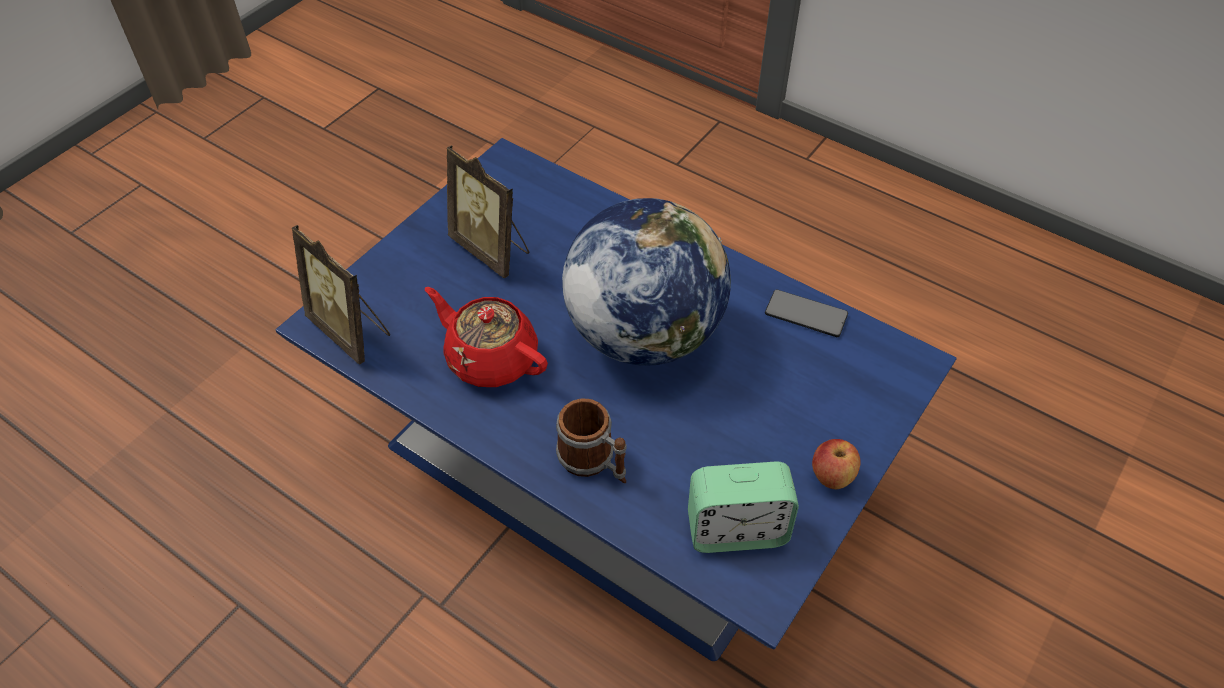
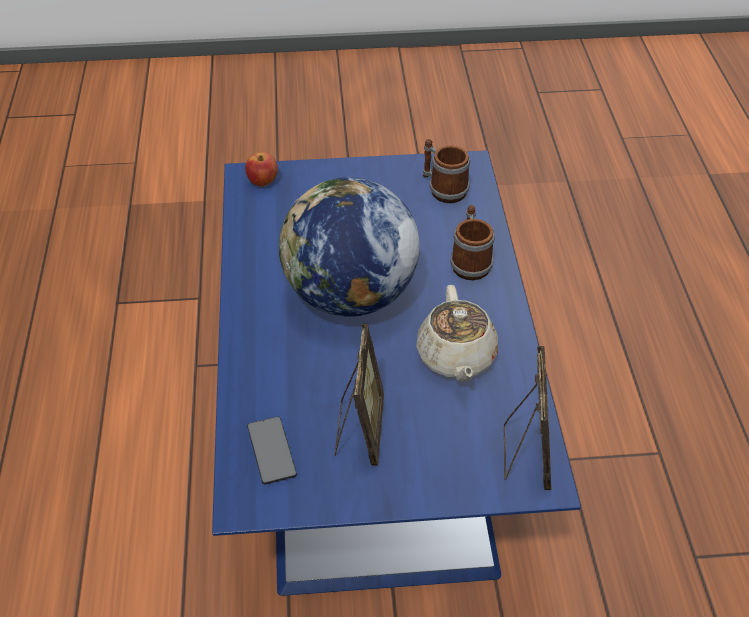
camera: 130 degrees left, 5 degrees down
red teapot [425,287,548,387] -> beige teapot [416,285,498,382]
alarm clock [688,461,799,553] -> mug [423,139,470,203]
phone [765,289,848,337] -> phone moved to [247,417,297,485]
apple [812,439,860,489] -> apple moved to [245,152,278,187]

